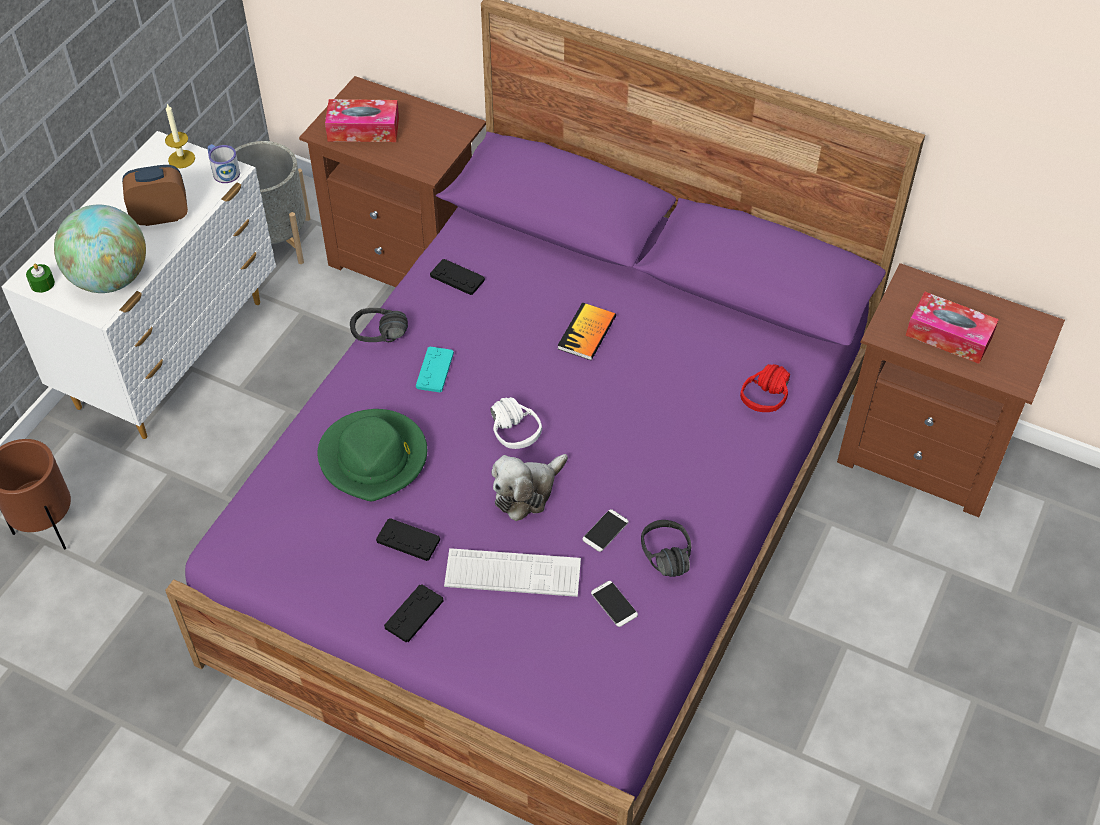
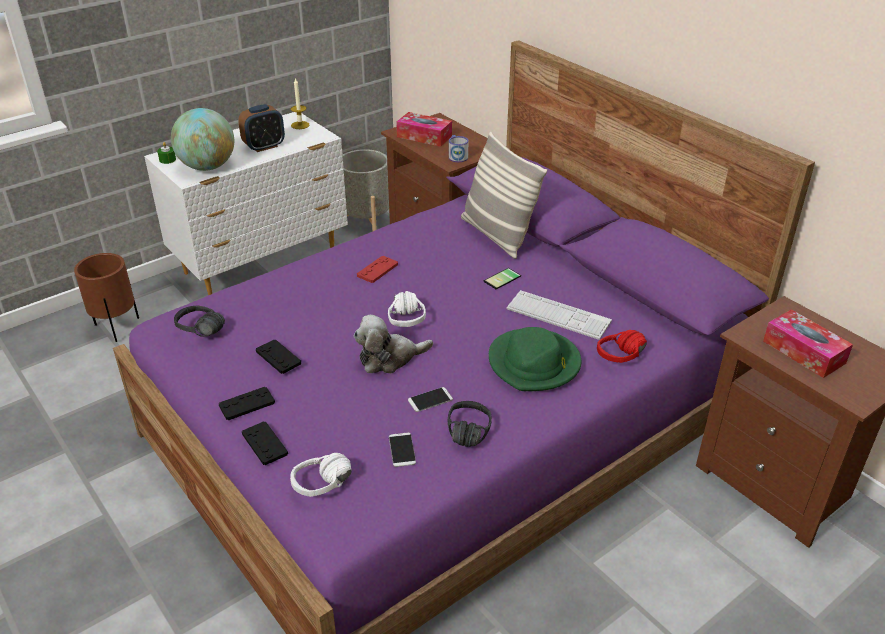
camera: 25 degrees right, 15 degrees down
alarm clock [122,165,188,226] -> alarm clock turned 135 degrees clockwise [238,104,285,152]
mug [207,144,240,183] -> mug moved to [449,135,469,162]
green hat [317,409,427,501] -> green hat moved to [489,327,581,391]
black headphones [350,308,408,342] -> black headphones moved to [174,305,225,337]
turquoise game controller [416,346,454,393] -> red game controller [357,256,398,283]
black game controller [430,259,485,295] -> black game controller moved to [242,421,288,465]
keyboard [444,548,581,597] -> keyboard moved to [506,290,612,340]
book [557,302,616,360] -> phone [483,268,521,289]
none -> white headphones [290,453,352,497]
none -> pillow [461,132,547,259]

